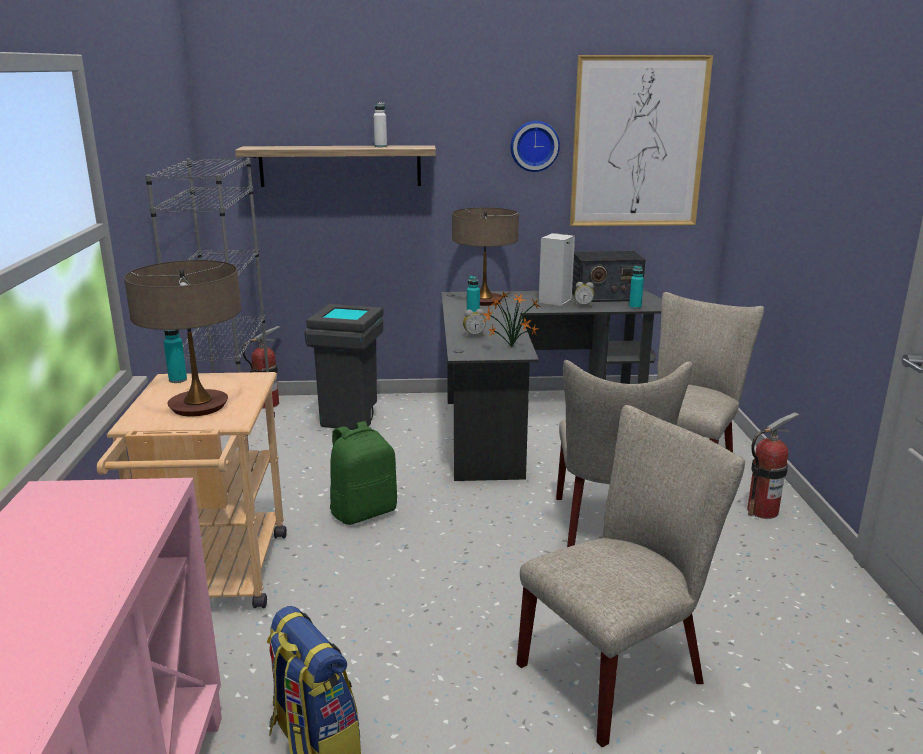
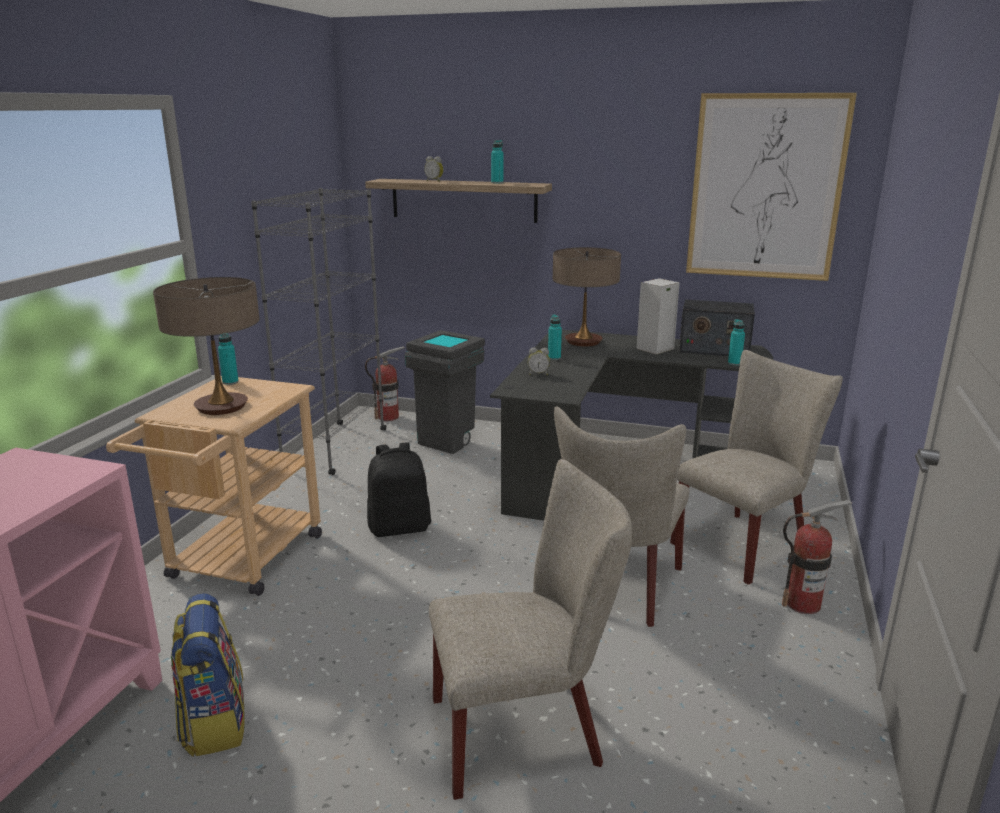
camera: 20 degrees right, 0 degrees up
green backpack [330,421,397,525] -> black backpack [367,442,431,537]
white bottle [374,102,387,147] -> turquoise bottle [491,140,503,184]
potted plant [482,292,541,348] -> none
wall clock [511,121,560,172] -> none
alarm clock [574,282,594,307] -> alarm clock moved to [424,156,444,182]

